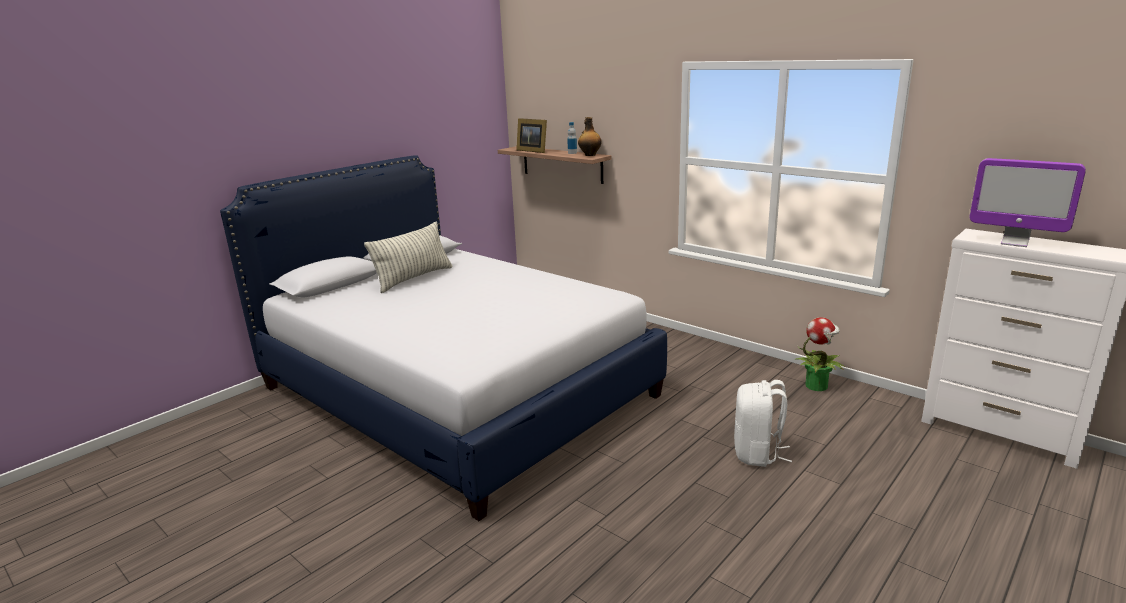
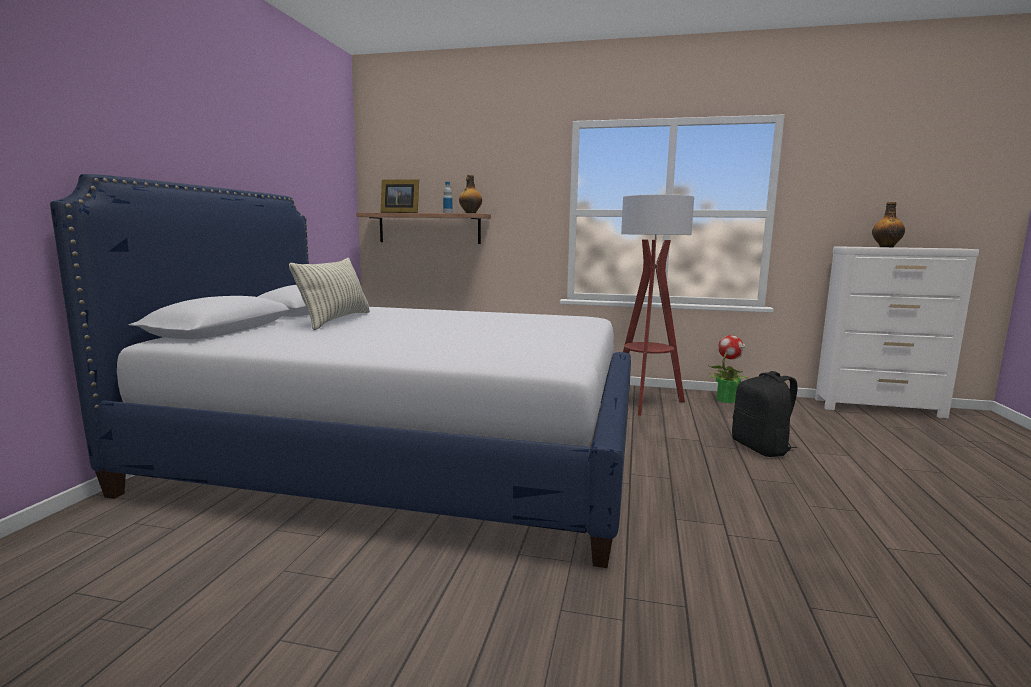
camera: 30 degrees left, 10 degrees down
white backpack [734,380,792,467] -> black backpack [732,371,798,457]
monitor [970,158,1086,247] -> bottle [872,202,905,247]
none -> floor lamp [621,194,694,416]

